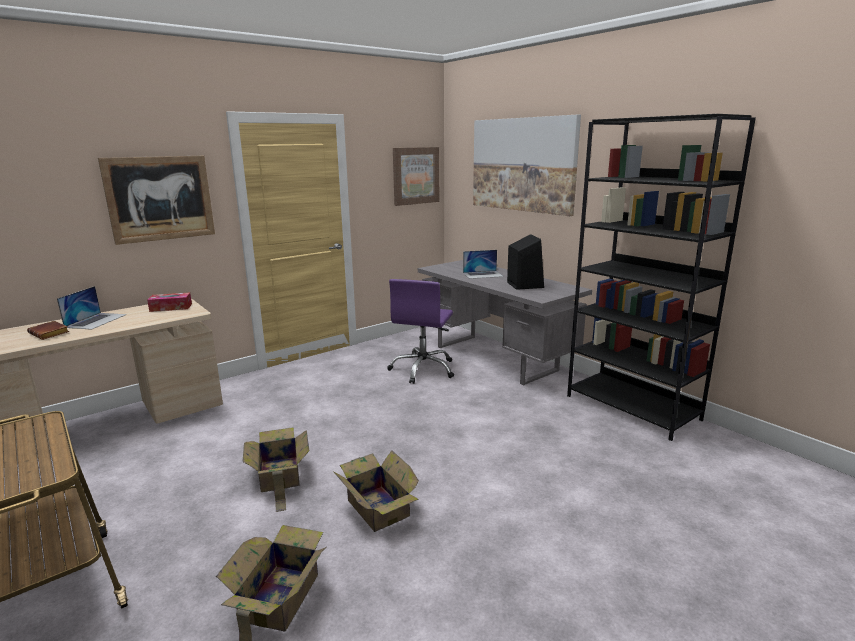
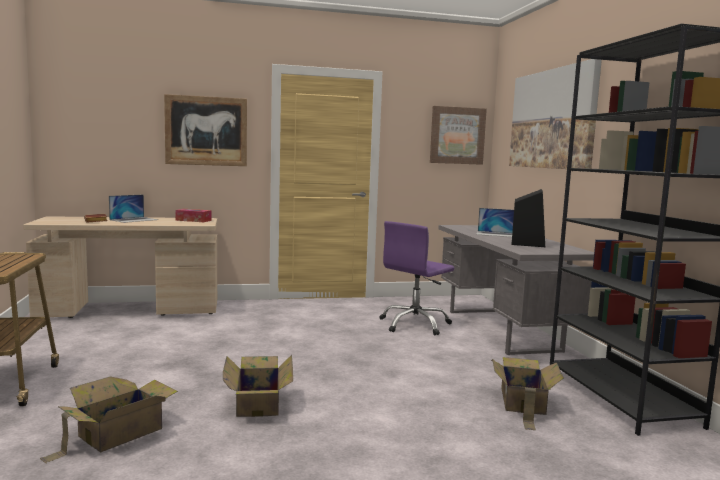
camera: 25 degrees right, 10 degrees down
cardboard box [242,427,309,512] -> cardboard box moved to [491,357,564,430]

